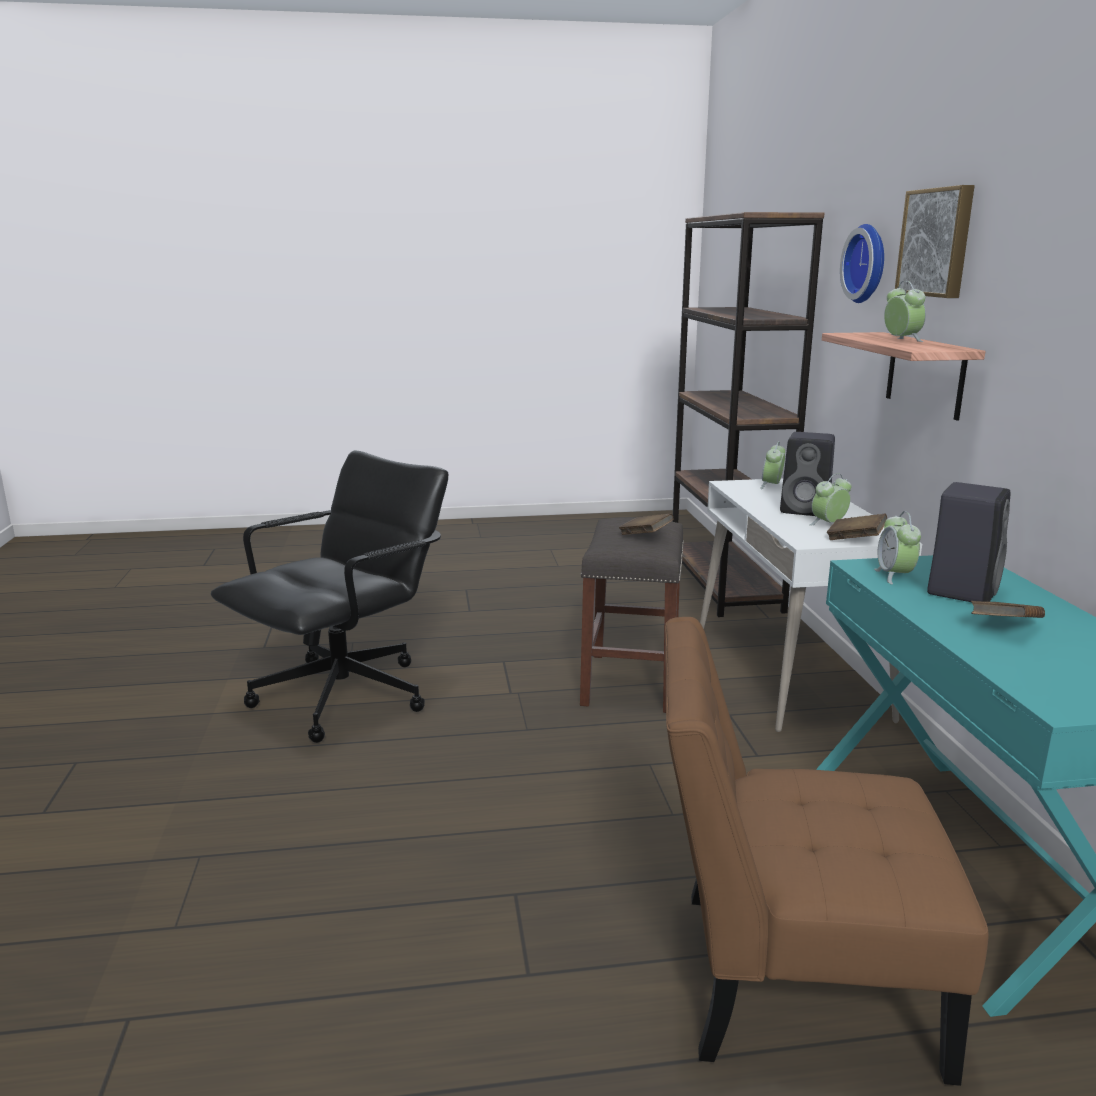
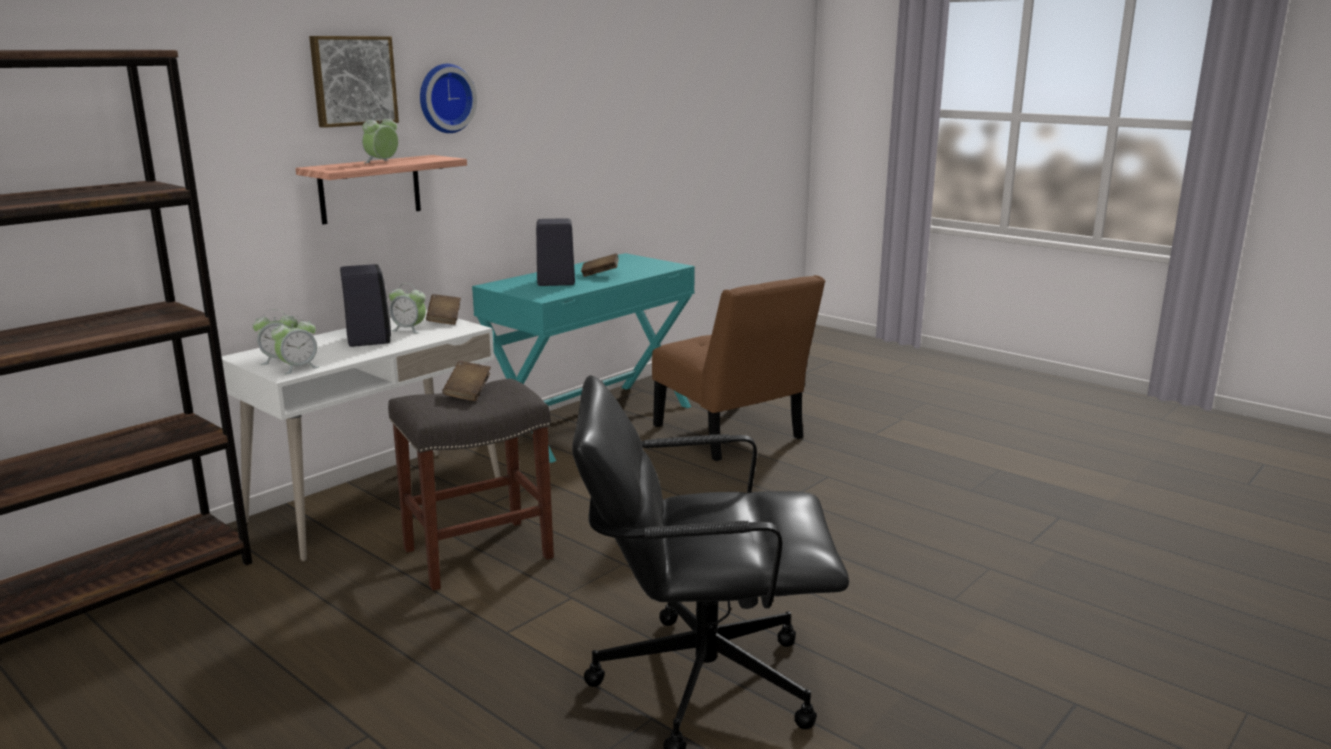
camera: 130 degrees left, 0 degrees up
wall clock [840,224,884,303] -> wall clock moved to [420,64,477,133]
alarm clock [874,511,921,584] -> alarm clock moved to [271,316,319,375]

